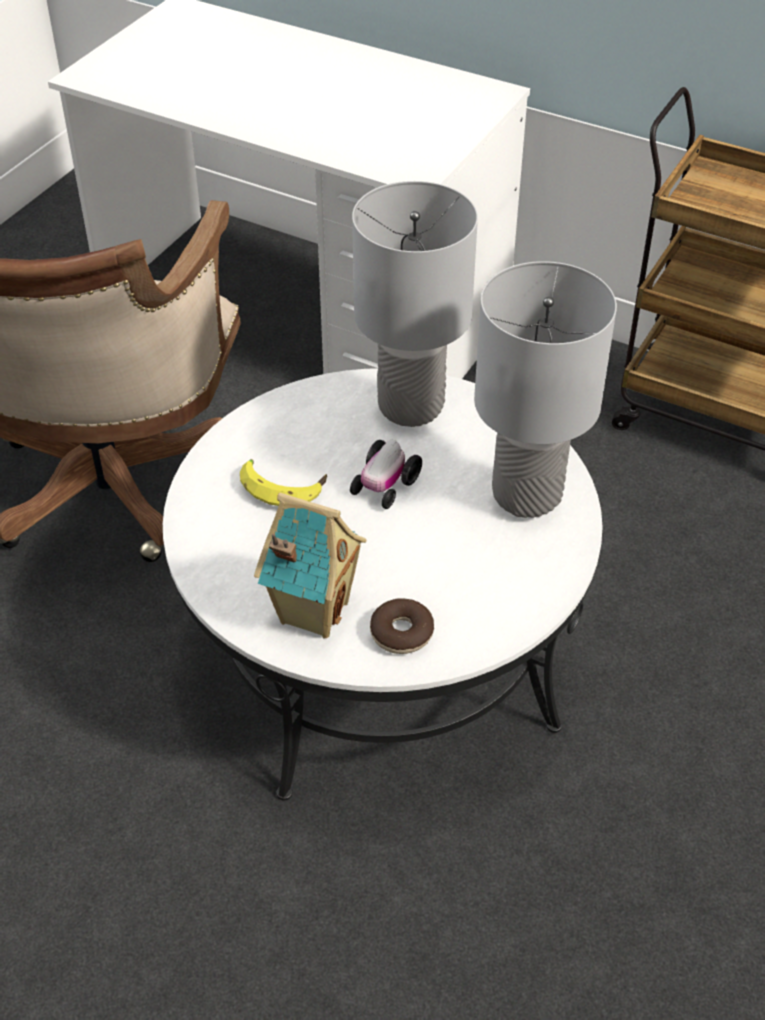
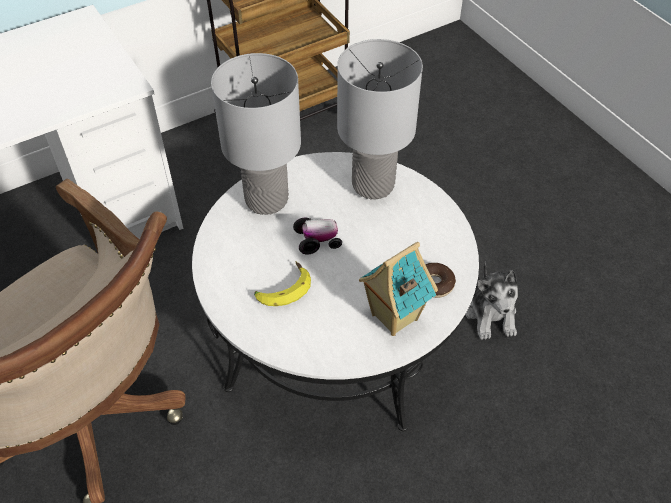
camera: 60 degrees left, 5 degrees up
toy car [350,440,422,509] -> toy car turned 75 degrees counterclockwise [293,218,342,254]
none -> plush toy [466,261,518,340]

